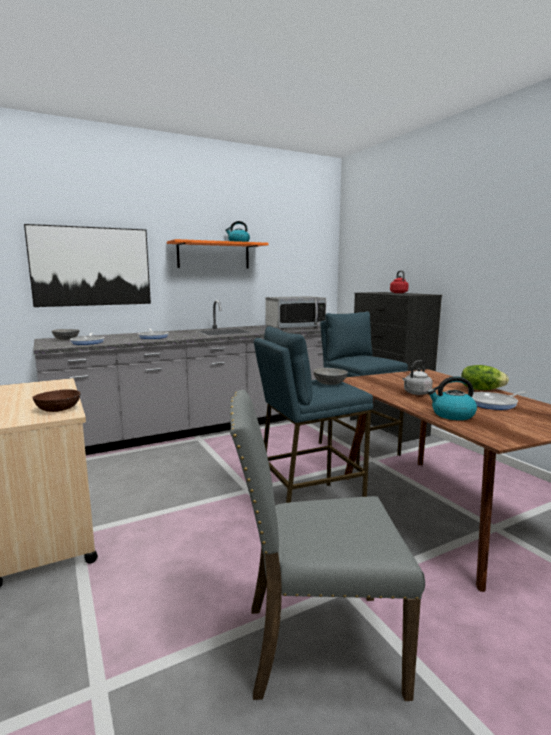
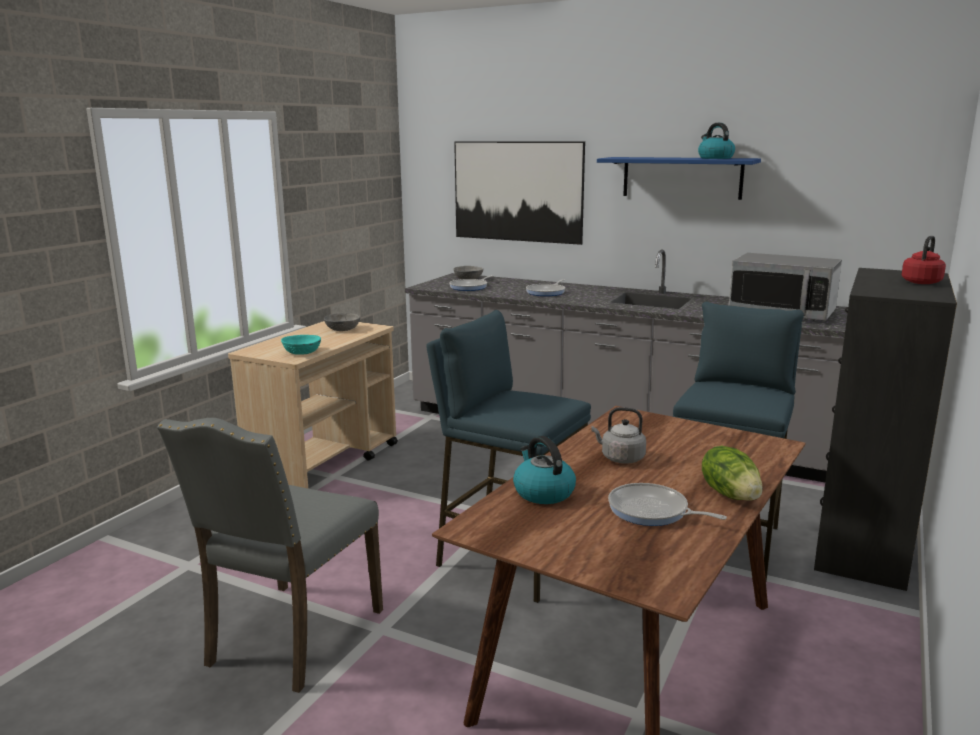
camera: 55 degrees right, 5 degrees up
brown bowl [32,389,80,412] -> turquoise bowl [281,335,321,355]
orange shelf [167,239,269,268] -> blue shelf [597,157,761,200]
grey chair [230,390,425,701] -> grey chair turned 120 degrees counterclockwise [157,418,383,693]
grey bowl [313,368,348,385] -> grey bowl moved to [324,313,360,331]

